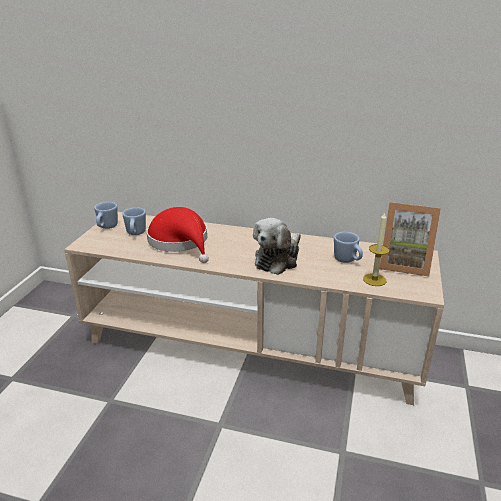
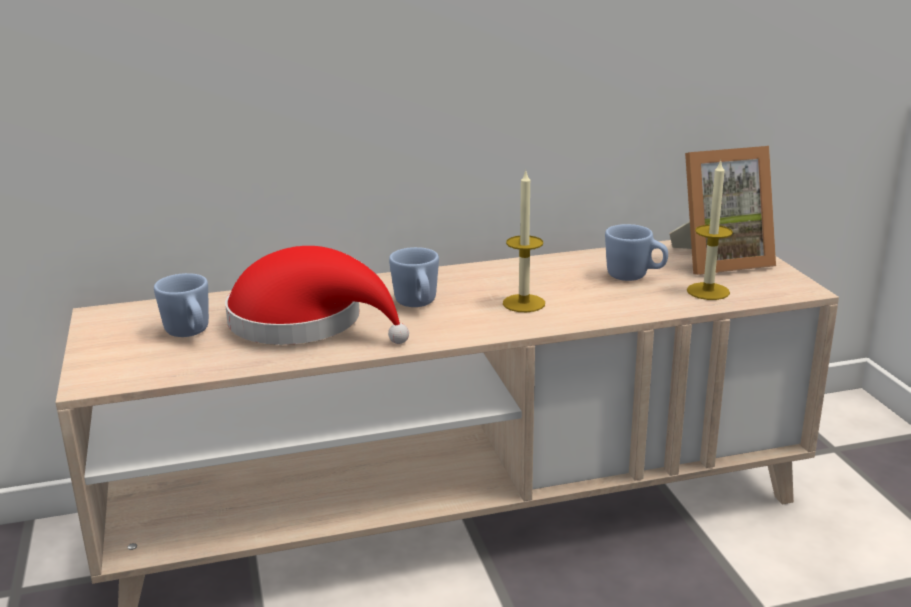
camera: 30 degrees left, 5 degrees down
blue mug [94,202,118,229] -> blue mug moved to [389,247,439,307]
plush toy [253,218,301,275] -> candle [503,171,545,312]

